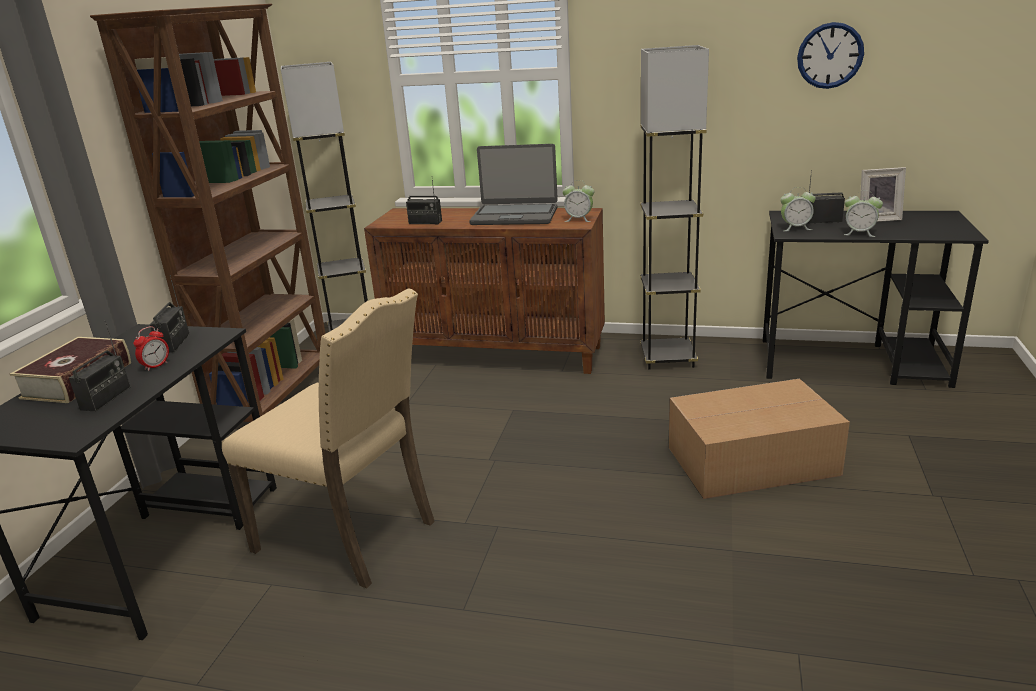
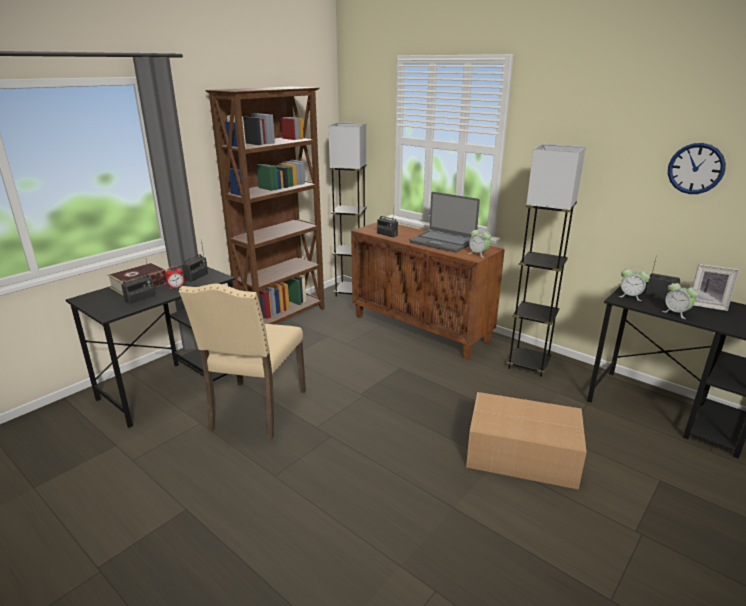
camera: 25 degrees right, 0 degrees up
beige chair [222,288,435,589] -> beige chair turned 45 degrees clockwise [179,283,306,440]

